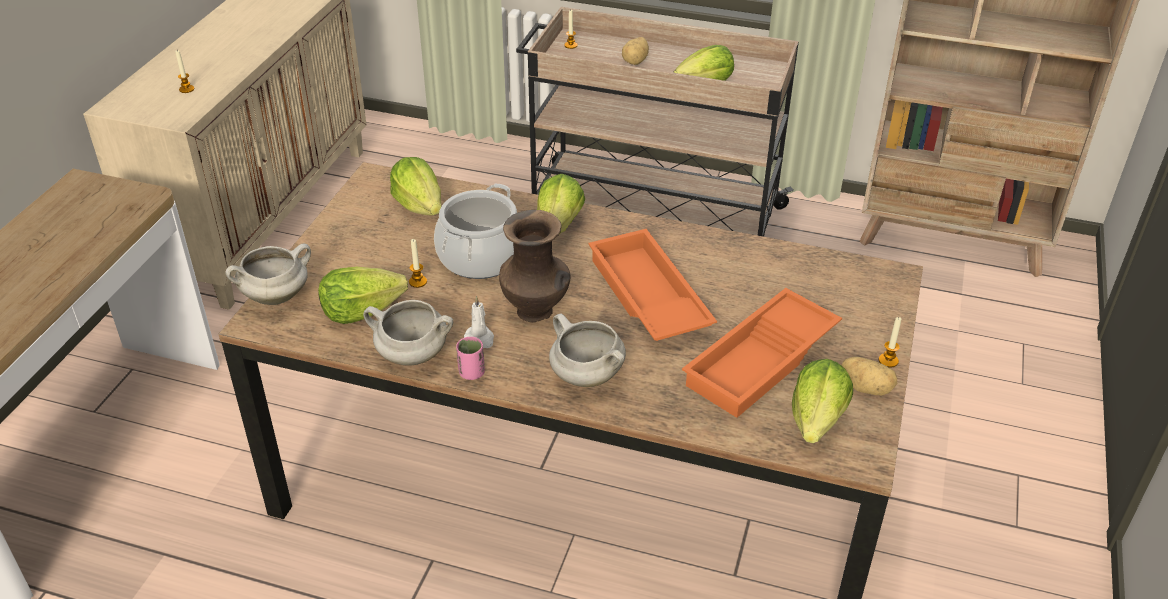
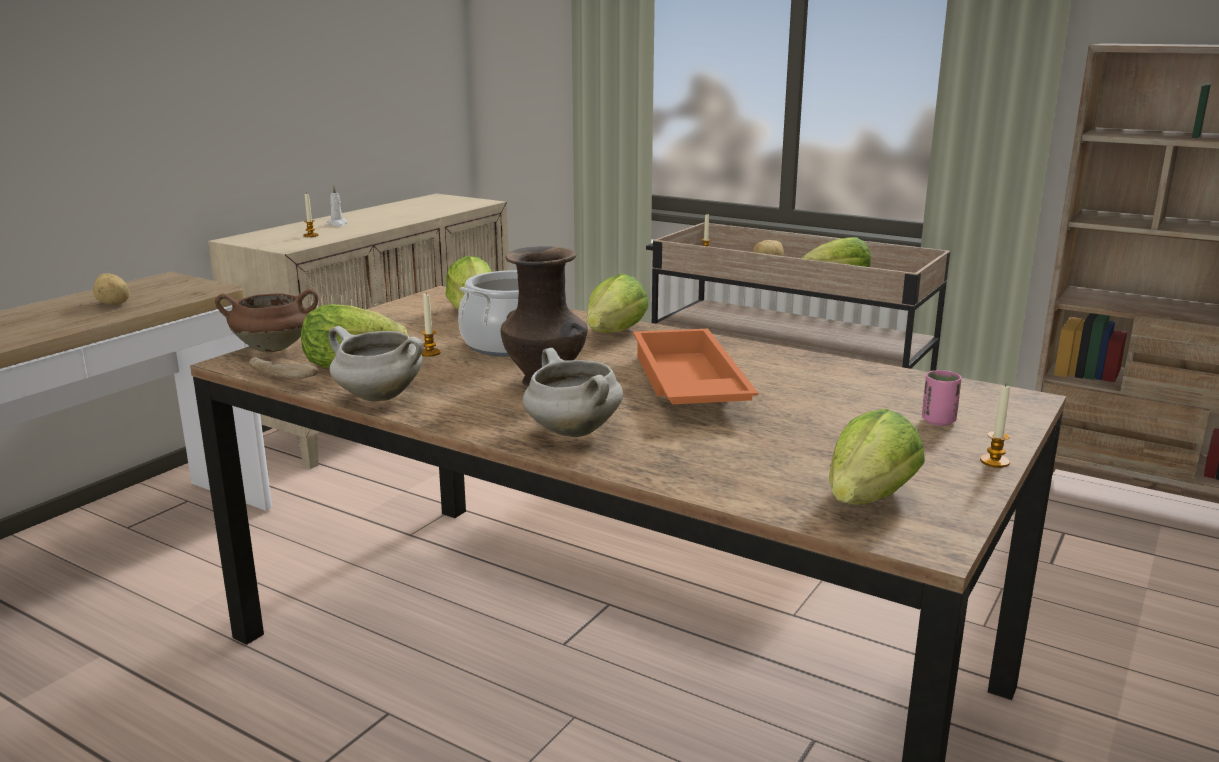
camera: 15 degrees right, 20 degrees down
white cooking pot [225,243,311,305] -> brown cooking pot [215,289,318,353]
pink cup [456,337,485,380] -> pink cup moved to [922,370,962,426]
white candle [464,296,494,348] -> white candle moved to [326,185,347,226]
orange tray [682,288,842,418] -> none
potato [841,357,897,395] -> potato moved to [93,273,130,305]
none -> bread [249,357,318,379]

